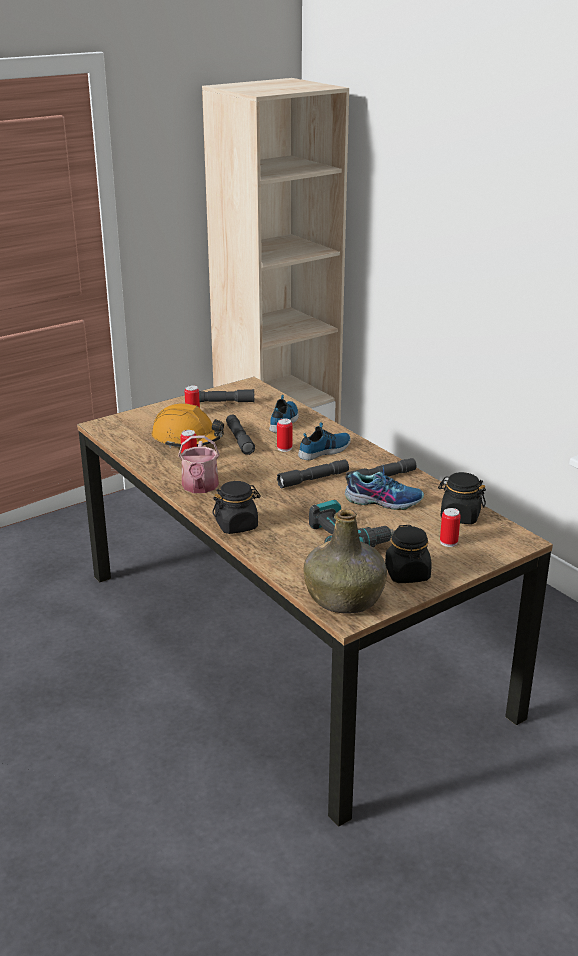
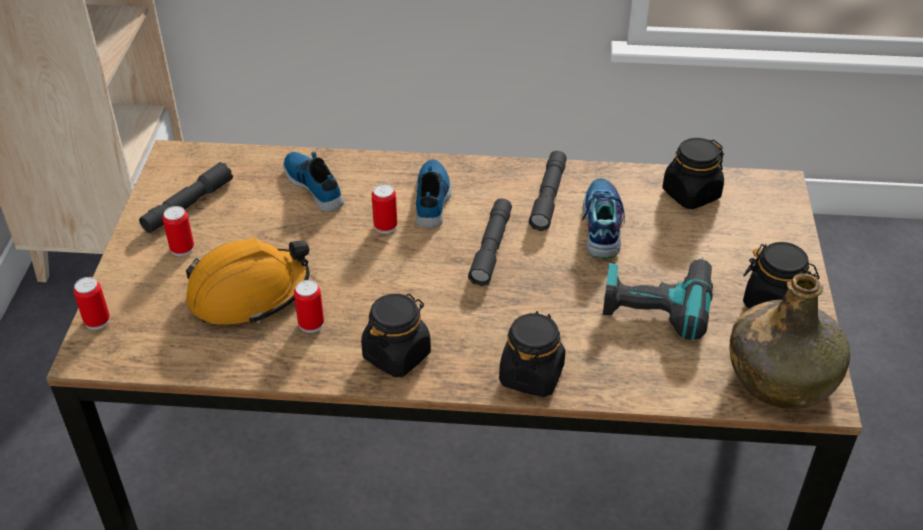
camera: 50 degrees left, 15 degrees up
watering can [178,436,220,493] -> black jar [361,293,431,377]
grey flashlight [226,415,255,455] -> none
shoe [345,464,424,510] -> shoe turned 45 degrees counterclockwise [582,178,625,259]
can [440,508,461,547] -> can moved to [73,277,110,330]

